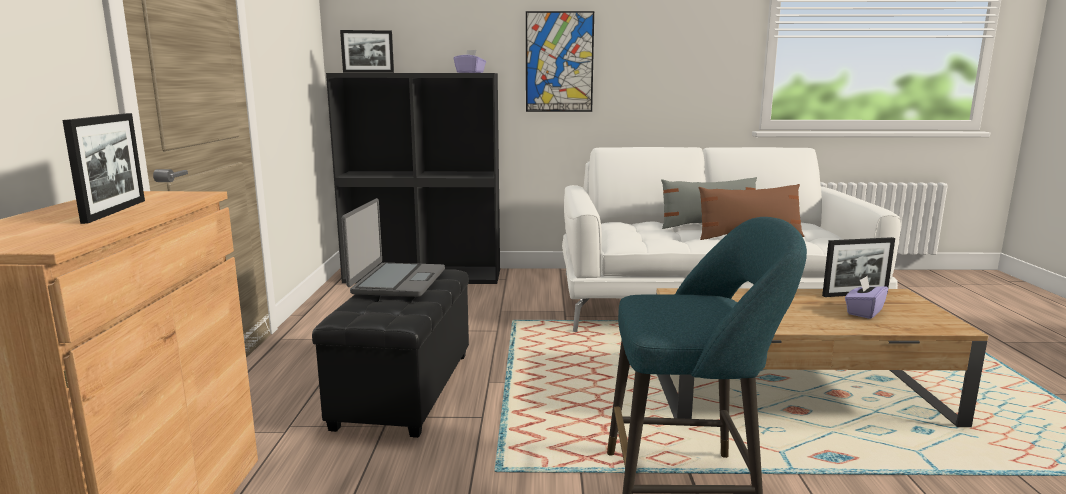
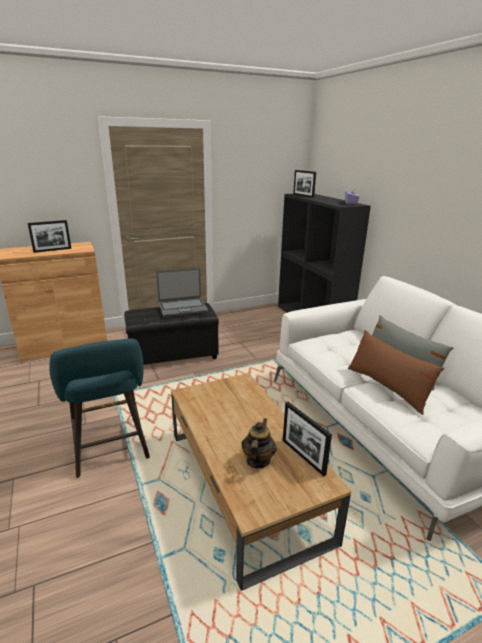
camera: 65 degrees right, 10 degrees up
picture [526,11,594,112] -> none
purple tissue box [845,276,888,319] -> teapot [241,418,277,468]

